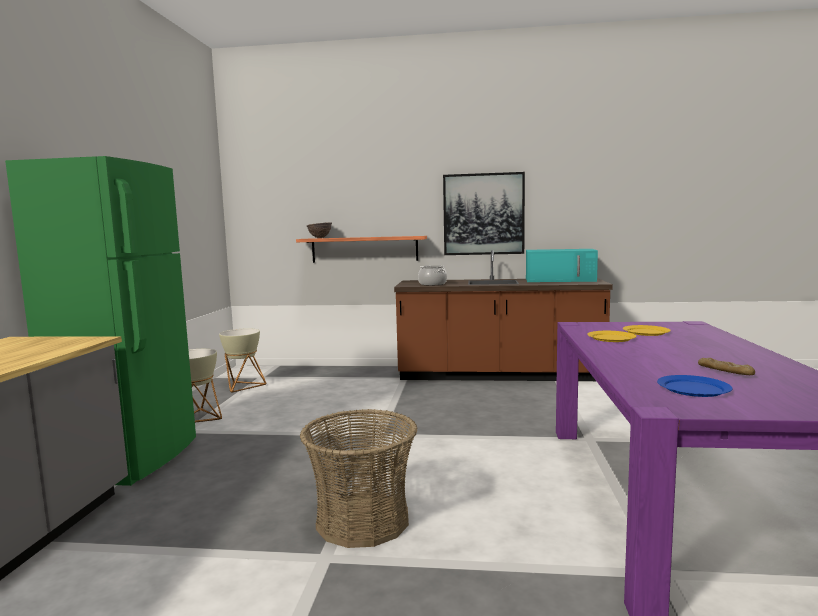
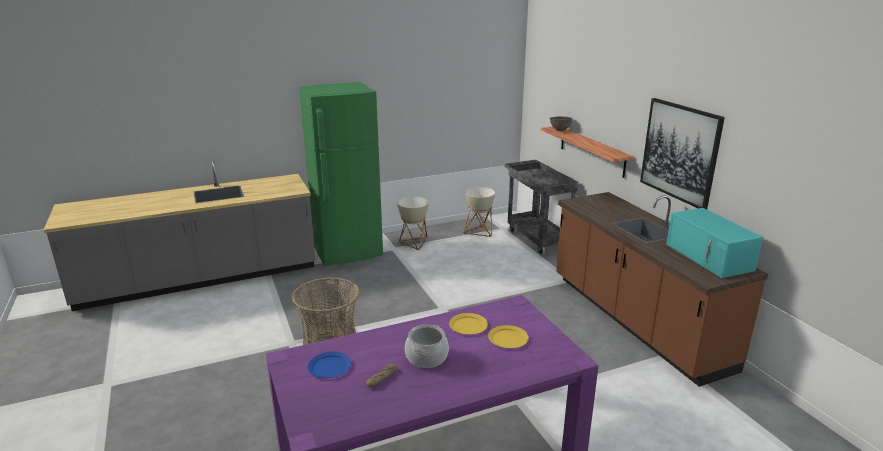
camera: 60 degrees right, 15 degrees up
cooking pot [418,265,447,285] -> cooking pot moved to [405,325,449,368]
none -> grey cart [505,160,578,255]

